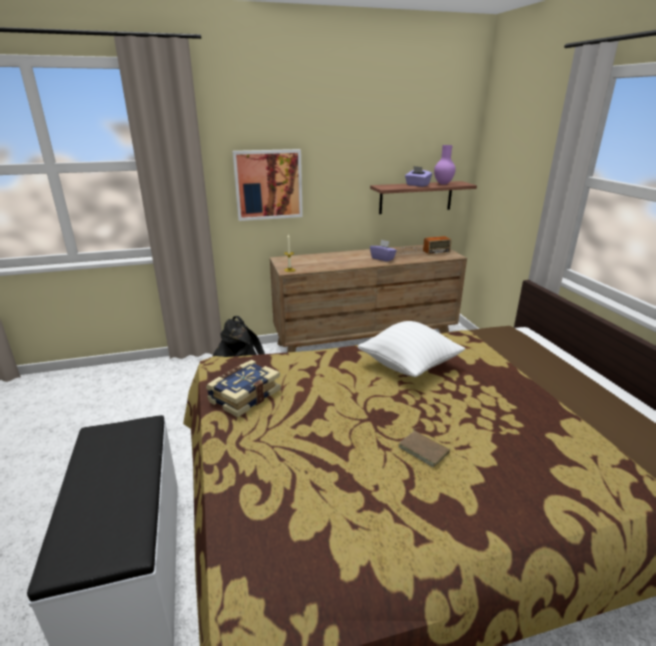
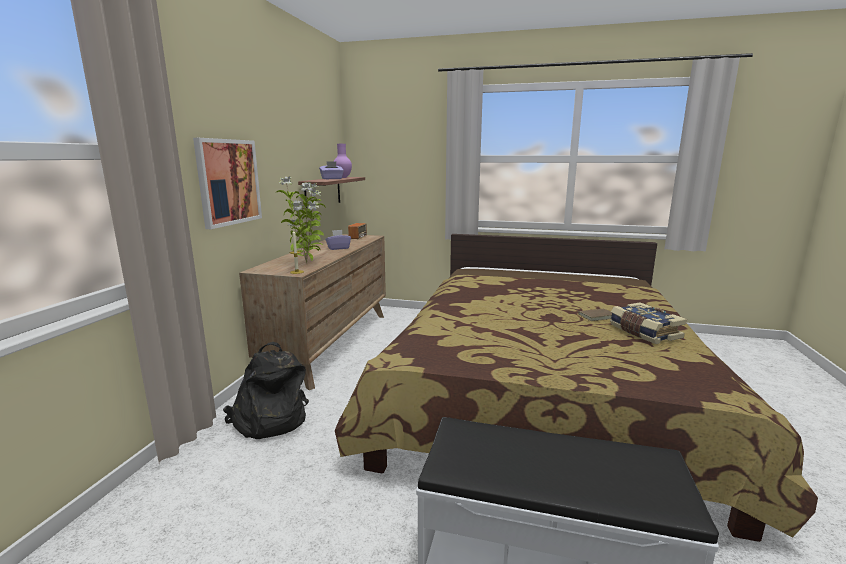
camera: 60 degrees left, 10 degrees down
book [206,360,281,418] -> book moved to [610,302,687,344]
white pillow [358,321,465,377] -> none
none -> potted plant [275,176,326,263]

